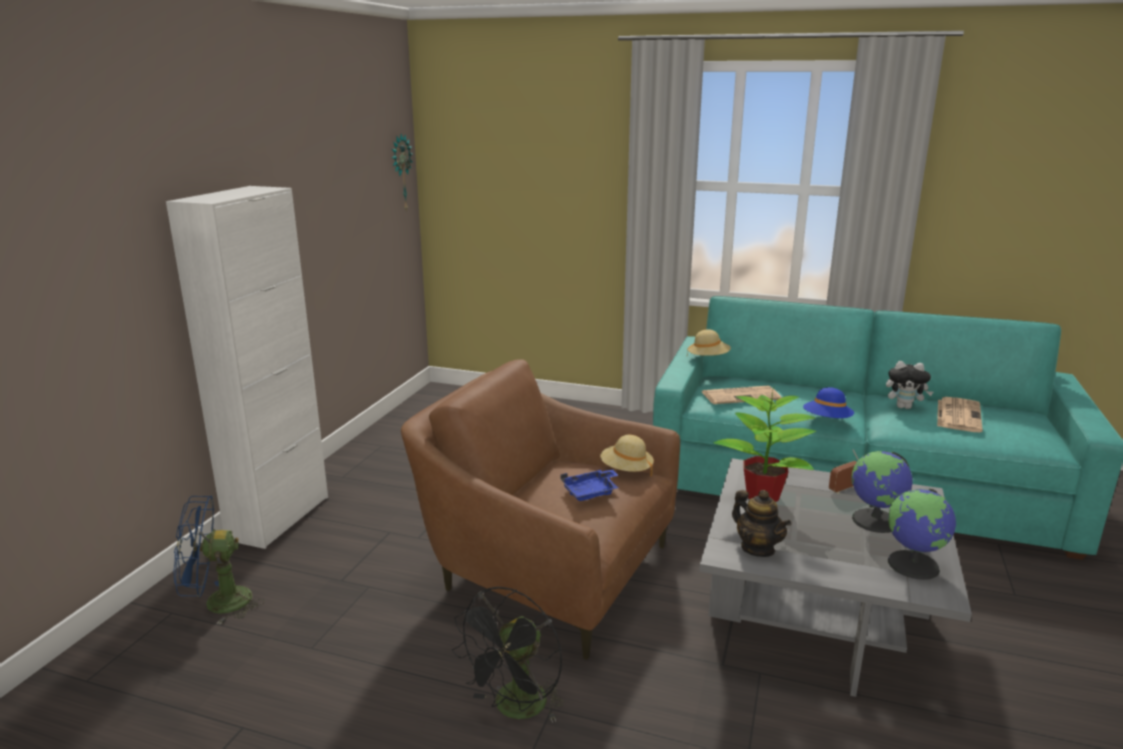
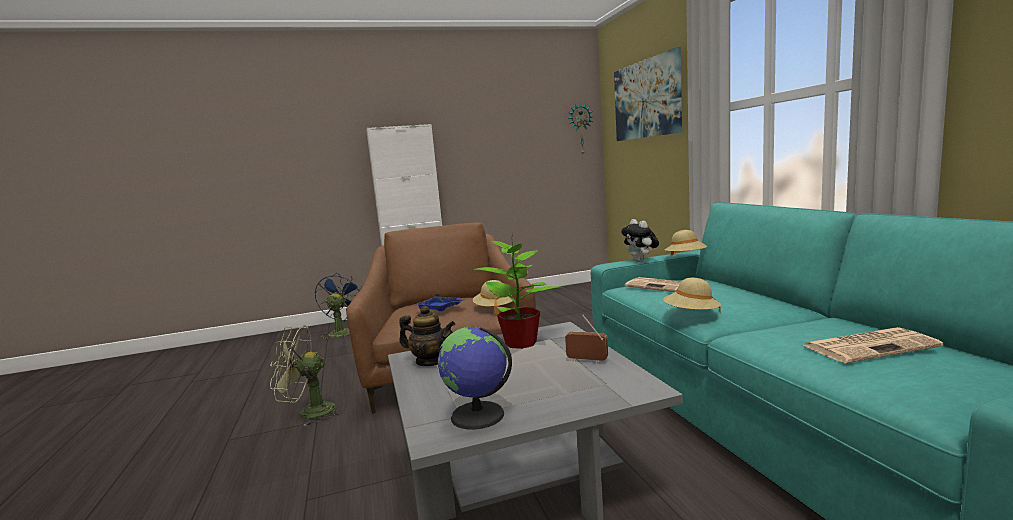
camera: 55 degrees right, 10 degrees down
blue fan [174,495,265,625] -> blue fan turned 60 degrees clockwise [315,272,362,341]
black fan [452,587,564,723] -> green fan [270,325,343,426]
teapot [732,490,791,557] -> teapot turned 90 degrees counterclockwise [399,305,455,366]
blue hat [803,387,854,418] -> beige hat [663,277,721,313]
globe [852,451,912,533] -> none
plush toy [886,361,933,409] -> plush toy moved to [621,219,659,262]
none -> picture [614,47,682,141]

